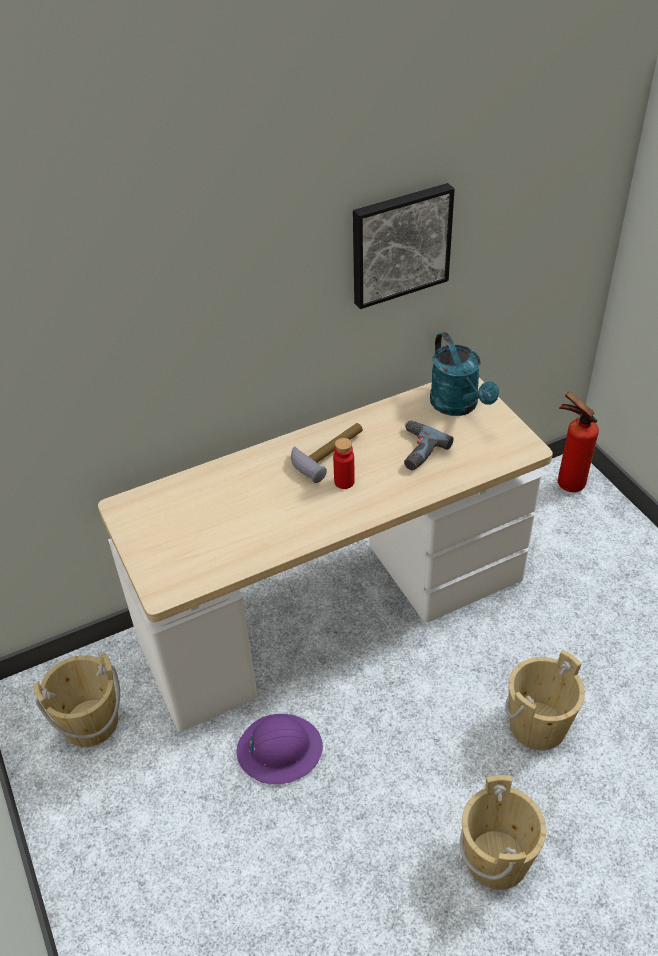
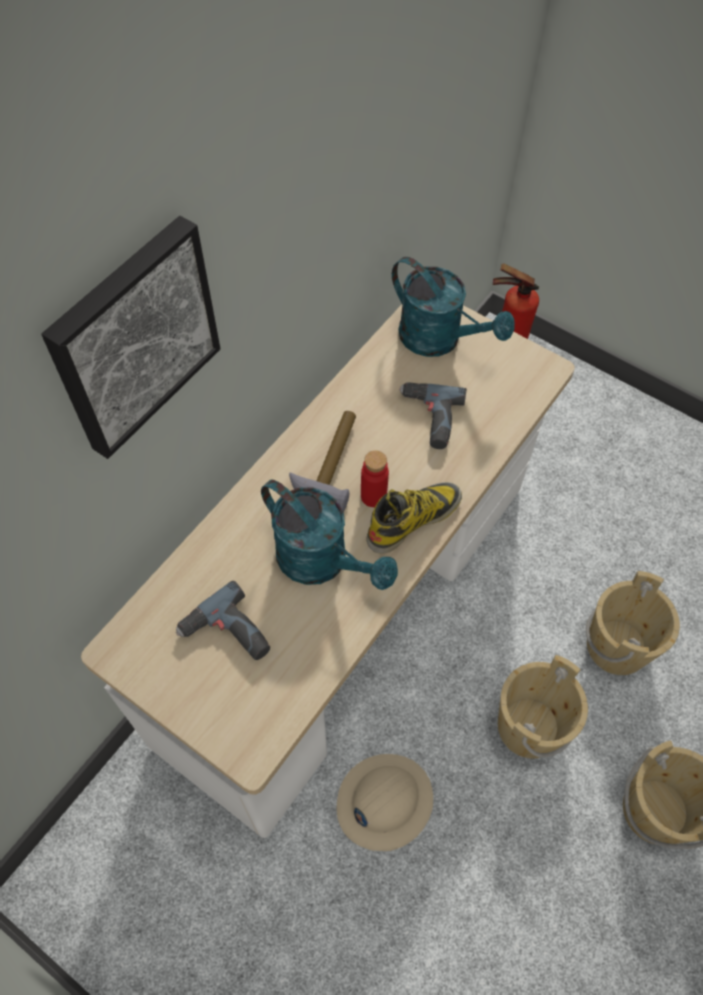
camera: 30 degrees left, 15 degrees up
beige bucket [33,653,120,747] -> beige bucket moved to [498,655,588,758]
purple hard hat [236,714,323,784] -> beige hard hat [337,754,433,851]
picture [353,183,455,309] -> picture moved to [41,216,220,459]
none -> power drill [176,581,270,660]
none -> turquoise watering can [261,480,398,590]
none -> boot [367,482,462,554]

